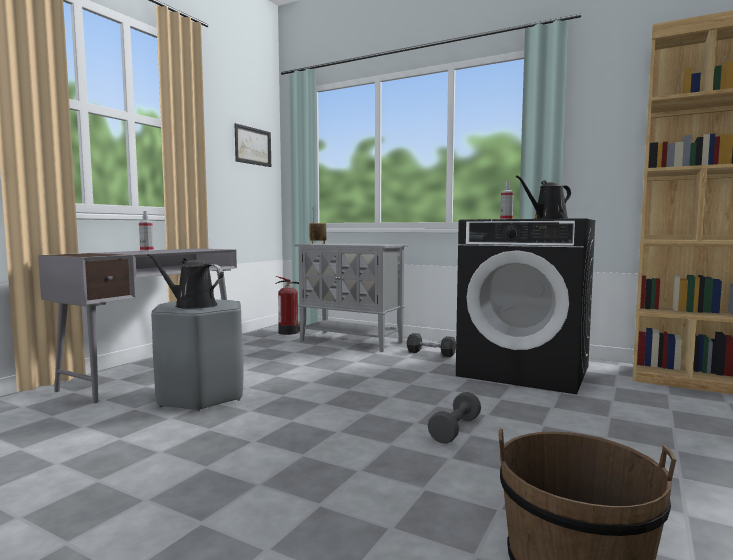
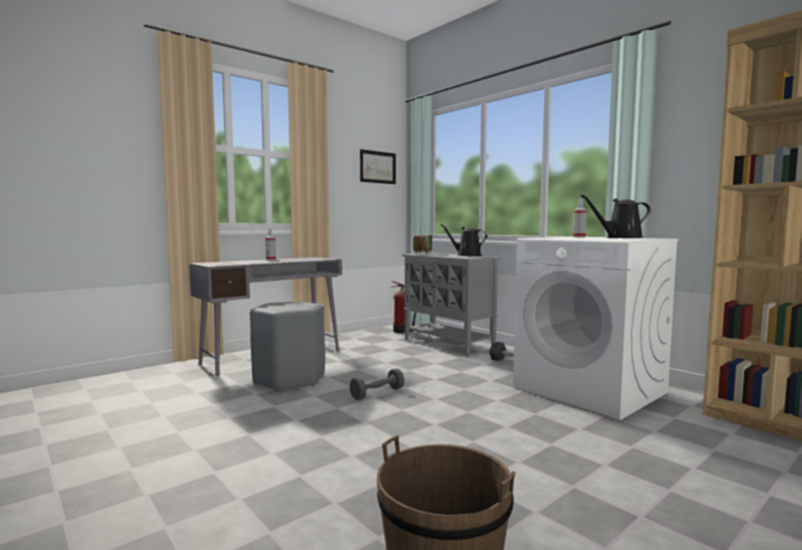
camera: 20 degrees right, 0 degrees up
black watering can [147,254,223,309] -> black watering can moved to [441,224,487,256]
grey dumbbell [428,392,481,443] -> grey dumbbell moved to [350,368,404,400]
black washing machine [456,218,596,394] -> white washing machine [513,237,679,420]

